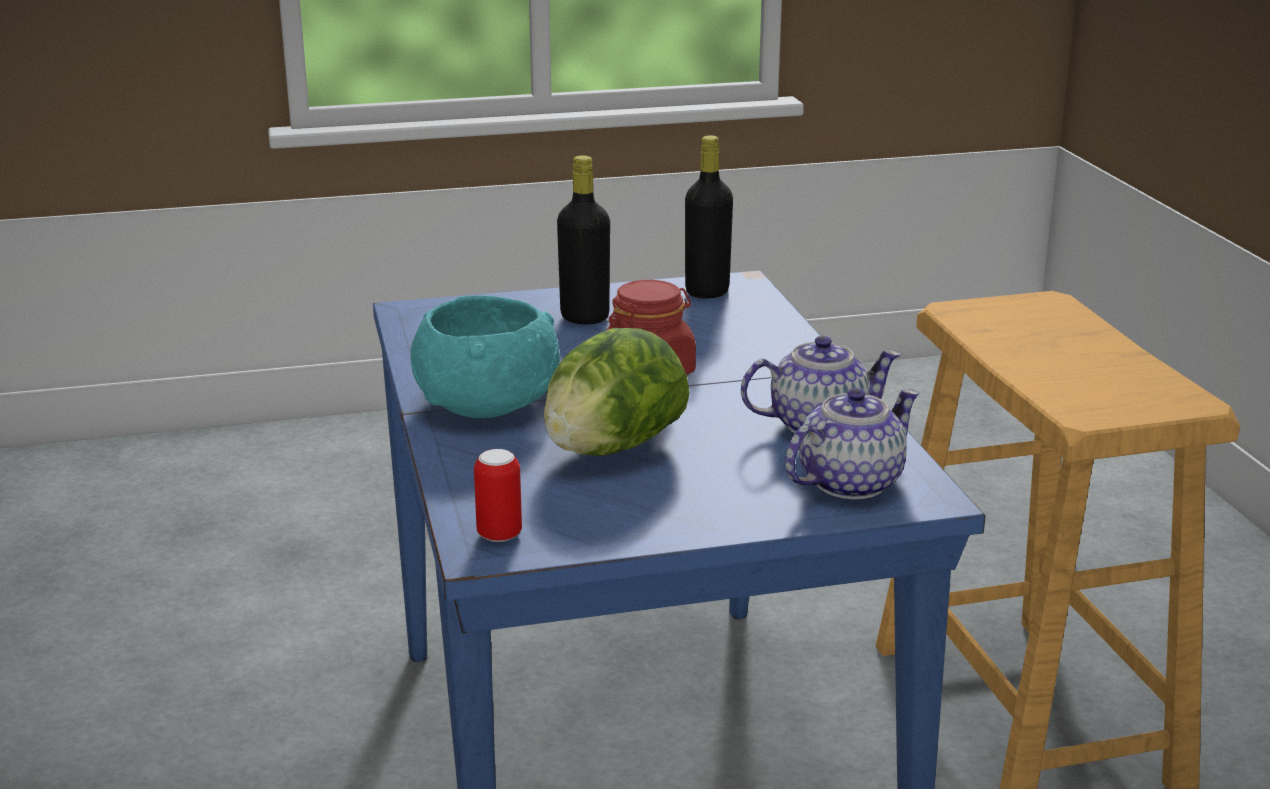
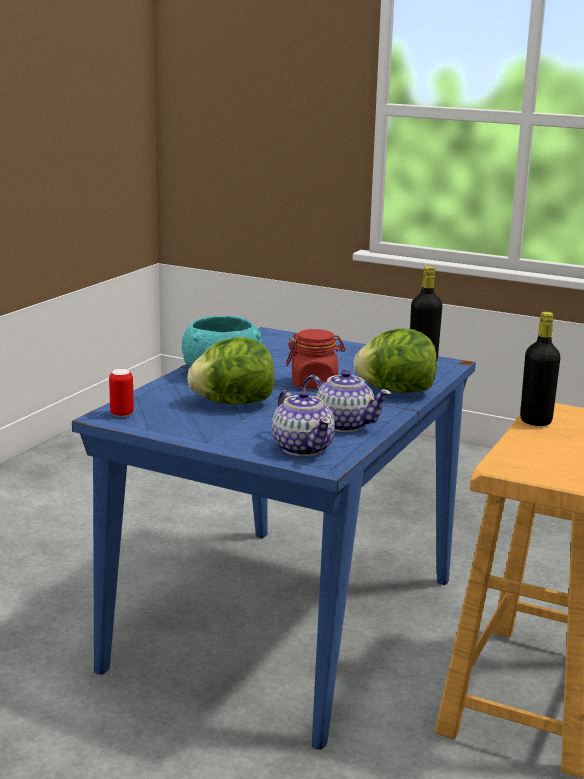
camera: 40 degrees right, 5 degrees down
black bottle [557,155,610,324] -> black bottle moved to [520,312,561,426]
teapot [785,387,919,499] -> teapot turned 60 degrees clockwise [272,390,335,456]
none -> lettuce [354,328,437,393]

